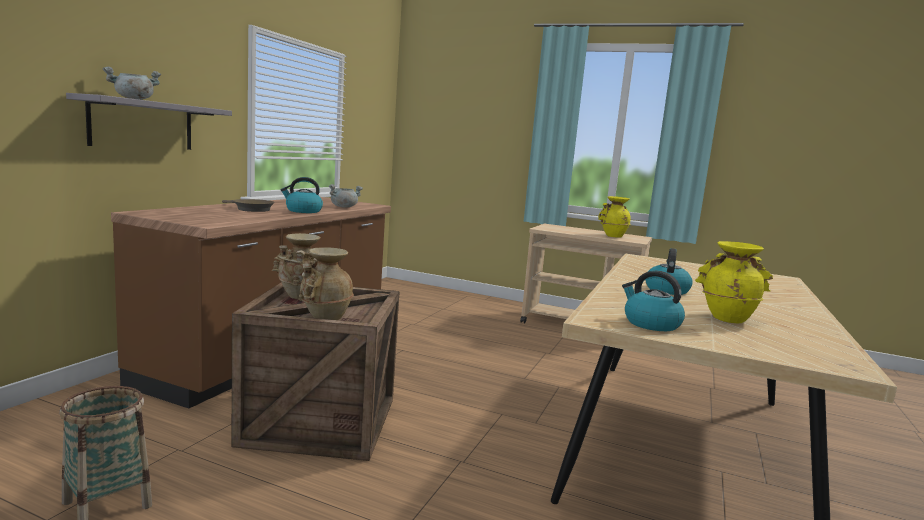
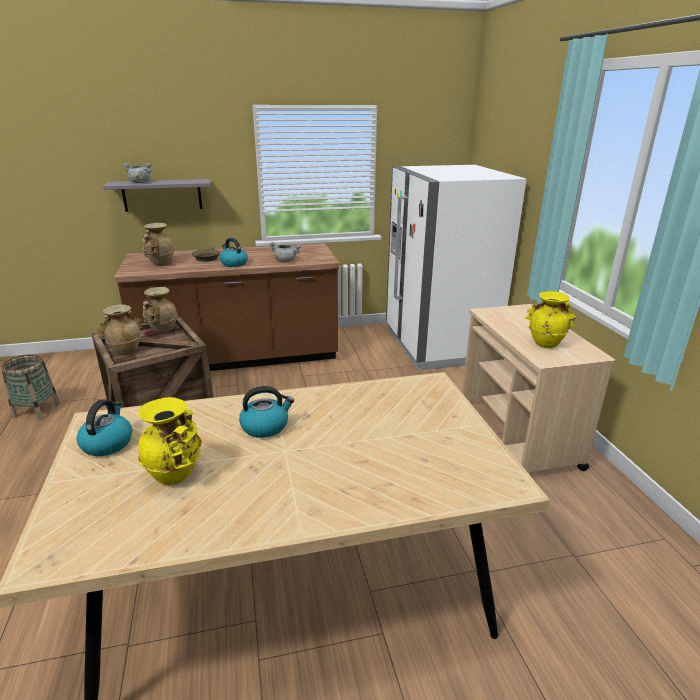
camera: 55 degrees right, 15 degrees up
none -> beige vase [142,223,175,266]
none -> white fridge [386,165,526,370]

